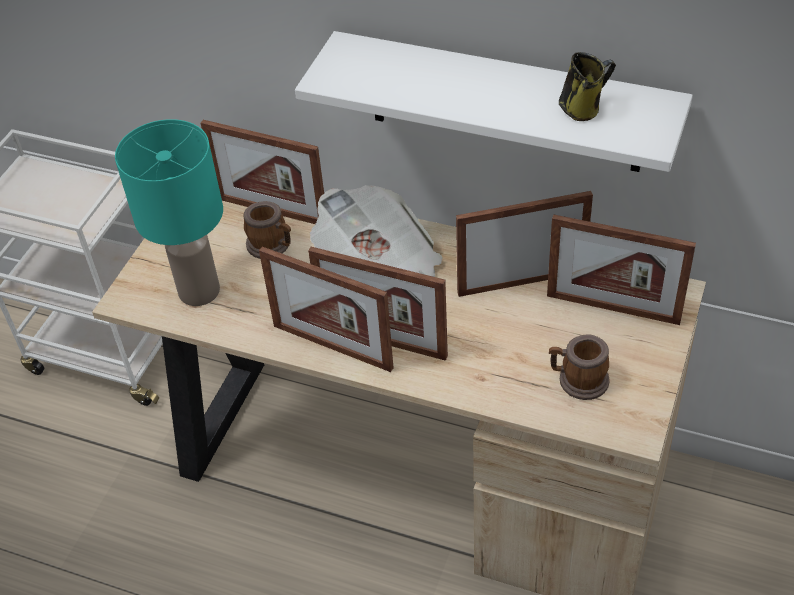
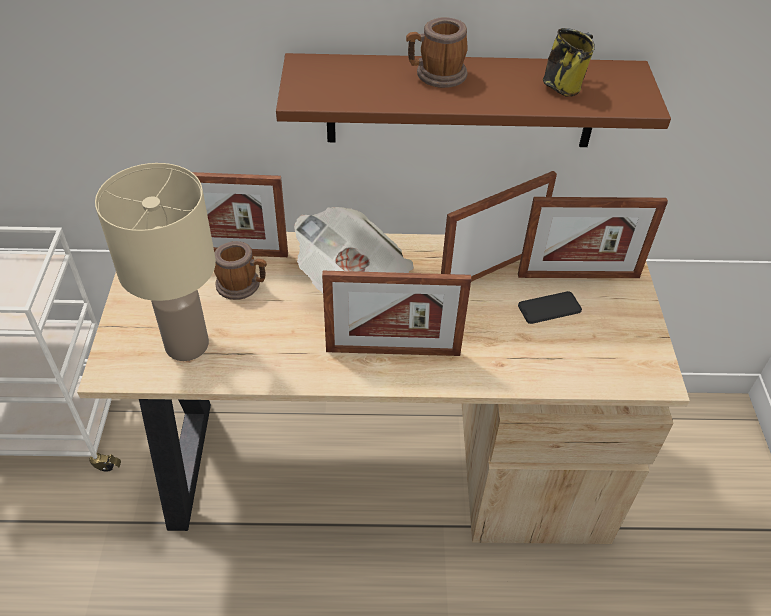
camera: 25 degrees left, 0 degrees up
turquoise table lamp [115,119,223,306] -> beige table lamp [95,163,216,361]
picture frame [259,247,394,372] -> none
white shelf [295,31,693,172] -> brown shelf [276,53,671,147]
mug [549,334,610,400] -> mug moved to [406,17,468,88]
none -> phone [518,291,582,324]

